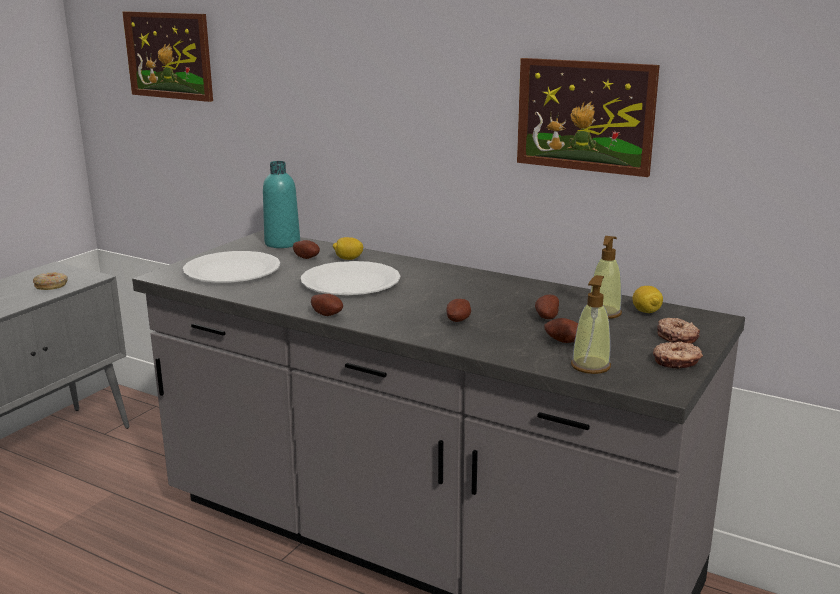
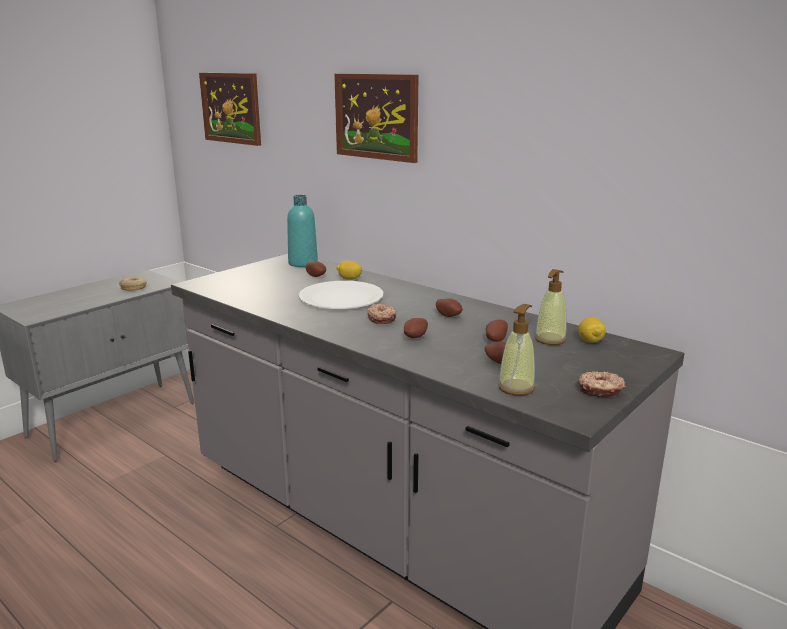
camera: 10 degrees right, 0 degrees up
white plate [183,251,281,283] -> none
potato [311,294,343,316] -> potato moved to [436,298,463,317]
picture [517,58,660,177] -> picture moved to [334,74,418,163]
donut [657,318,700,344] -> donut moved to [367,304,396,324]

